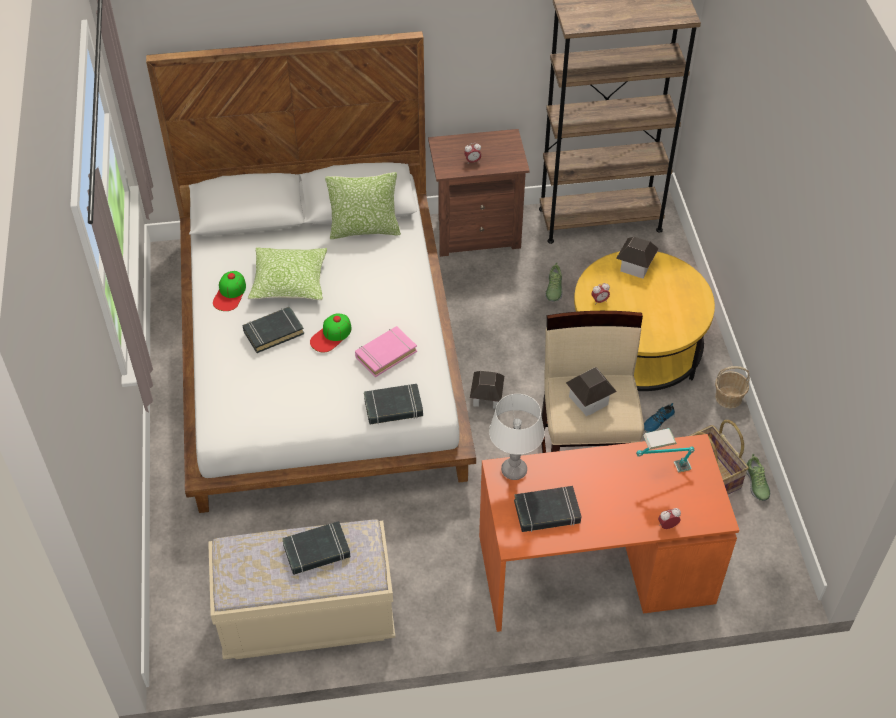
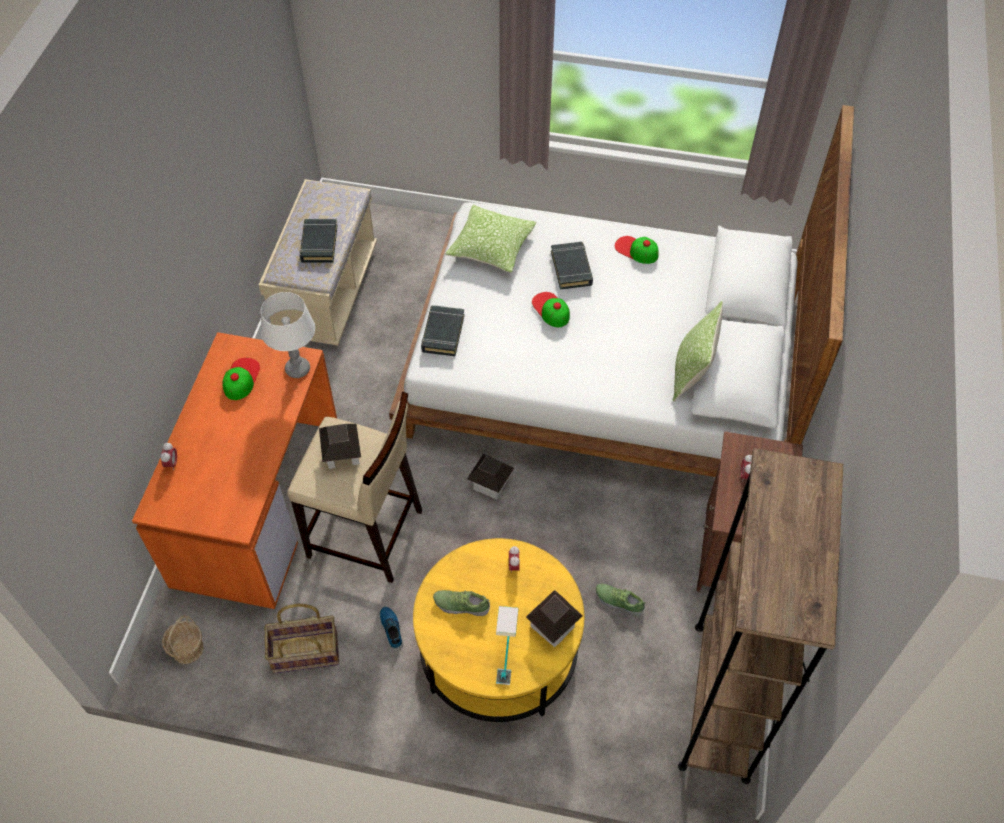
camera: 110 degrees right, 5 degrees up
pillow [248,247,327,300] -> pillow moved to [445,205,537,273]
pink book [355,326,417,377] -> none
black book [514,486,582,532] -> cap [222,358,260,400]
table lamp [636,428,695,472] -> table lamp moved to [496,606,519,685]
basket [715,366,750,409] -> basket moved to [162,615,203,664]
shoe [746,454,770,501] -> shoe moved to [433,590,490,616]

